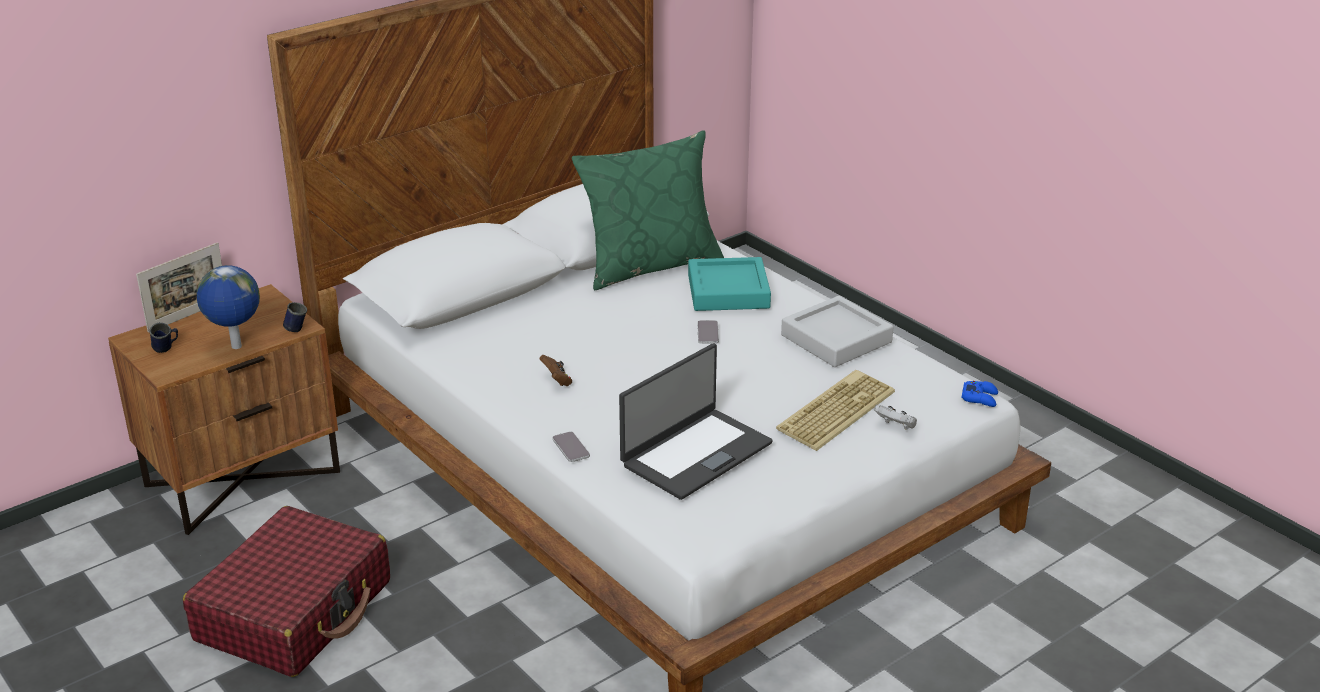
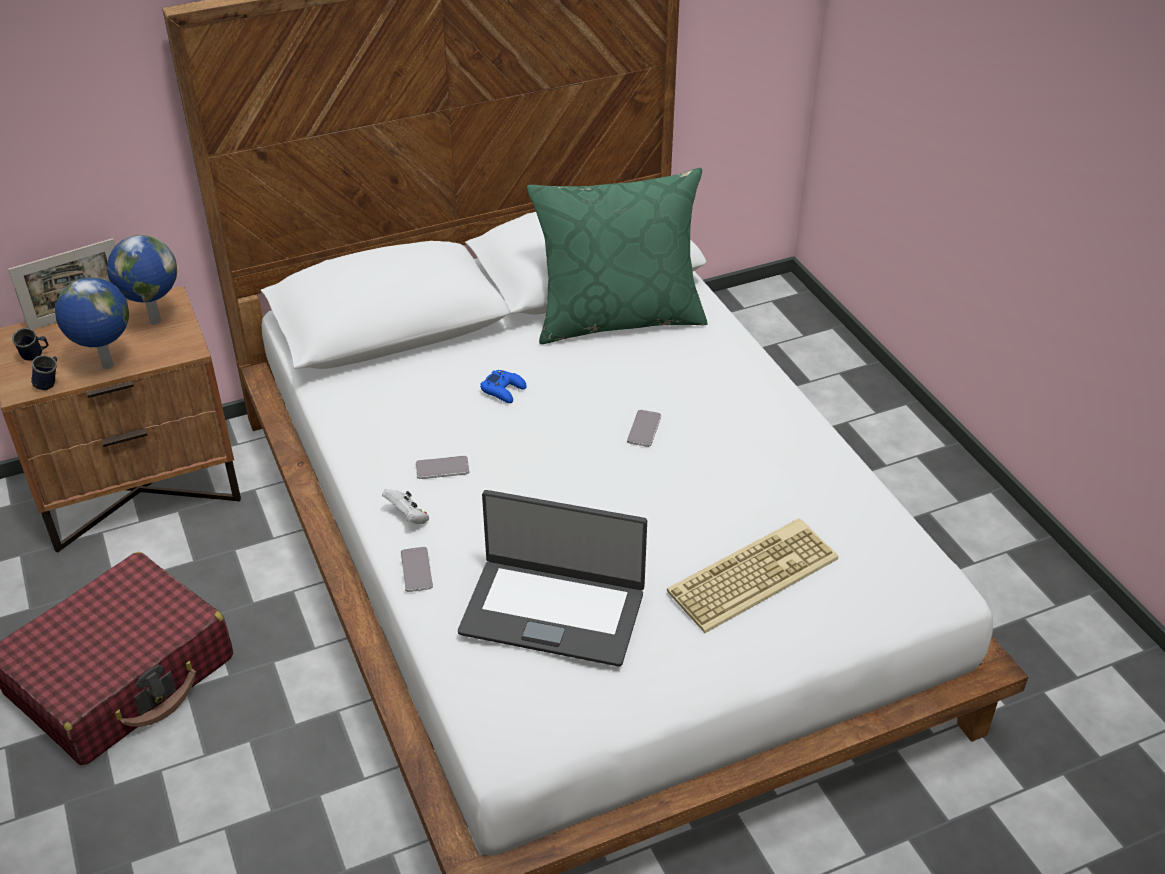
camera: 15 degrees right, 10 degrees up
blue mug [283,302,307,332] -> blue mug moved to [31,355,57,390]
brown game controller [539,355,572,386] -> phone [416,456,470,479]
laptop [619,344,773,500] -> laptop turned 45 degrees clockwise [458,490,647,667]
turquoise tray [688,257,771,311] -> none
grey tray [781,296,893,367] -> none
white game controller [874,404,917,430] -> white game controller moved to [382,489,429,524]
blue game controller [961,381,998,407] -> blue game controller moved to [480,370,527,403]
none -> globe [107,235,177,325]

